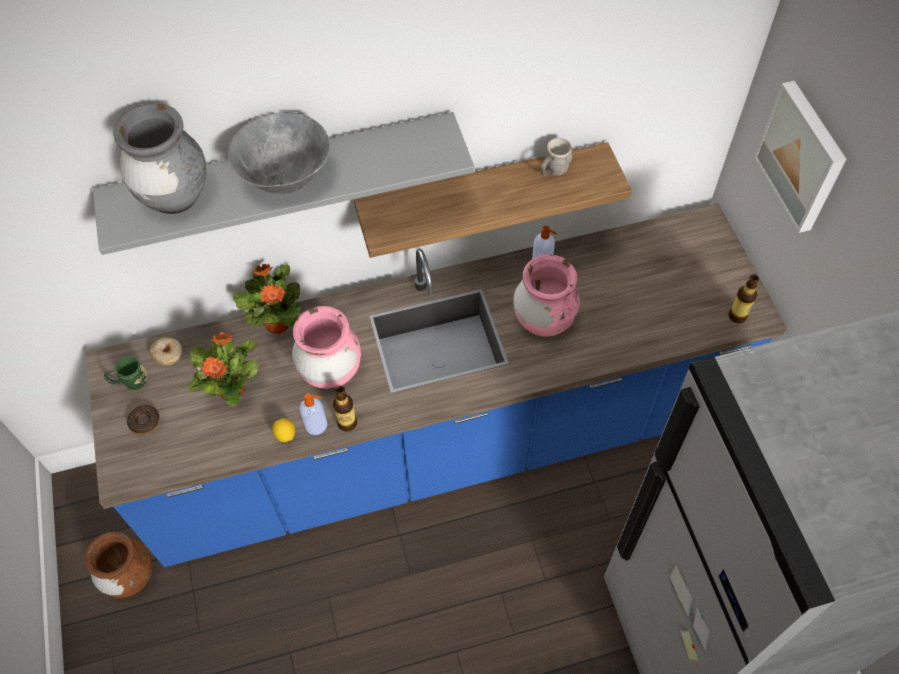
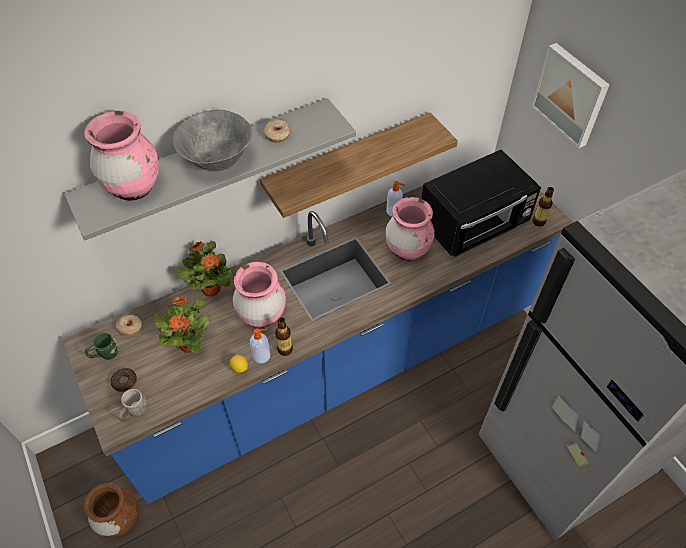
camera: 15 degrees left, 5 degrees down
grey vase [113,103,206,214] -> pink vase [84,111,159,201]
grey mug [541,138,572,176] -> grey mug moved to [118,389,147,422]
none -> donut [264,118,291,142]
none -> black microwave [421,150,541,258]

